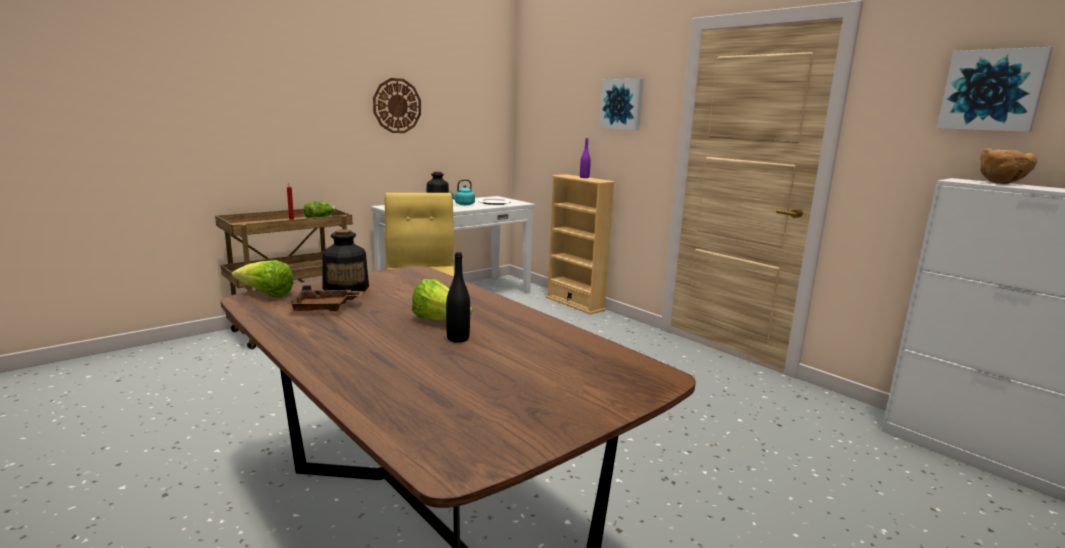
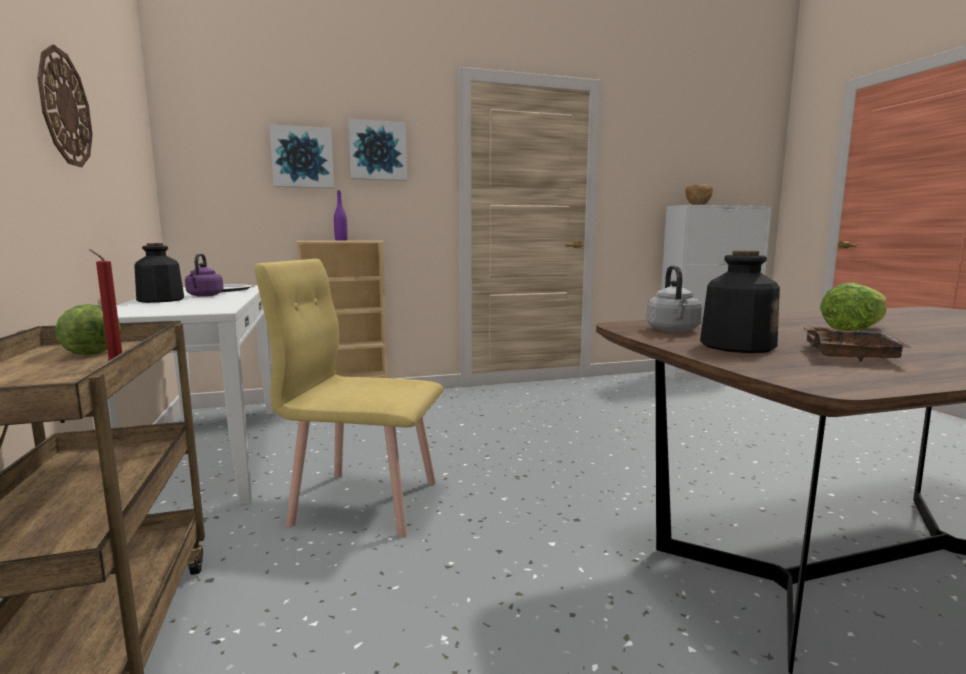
camera: 65 degrees left, 5 degrees down
lettuce [232,260,293,297] -> none
black bottle [446,251,470,343] -> none
turquoise kettle [449,179,475,205] -> purple kettle [185,253,224,297]
picture [937,47,1053,132] -> picture moved to [269,125,334,188]
none -> grey kettle [646,265,702,332]

